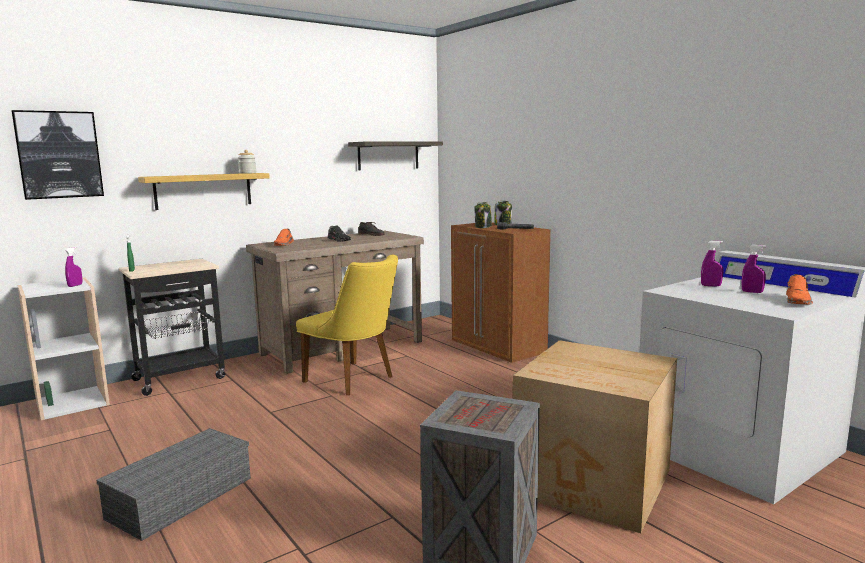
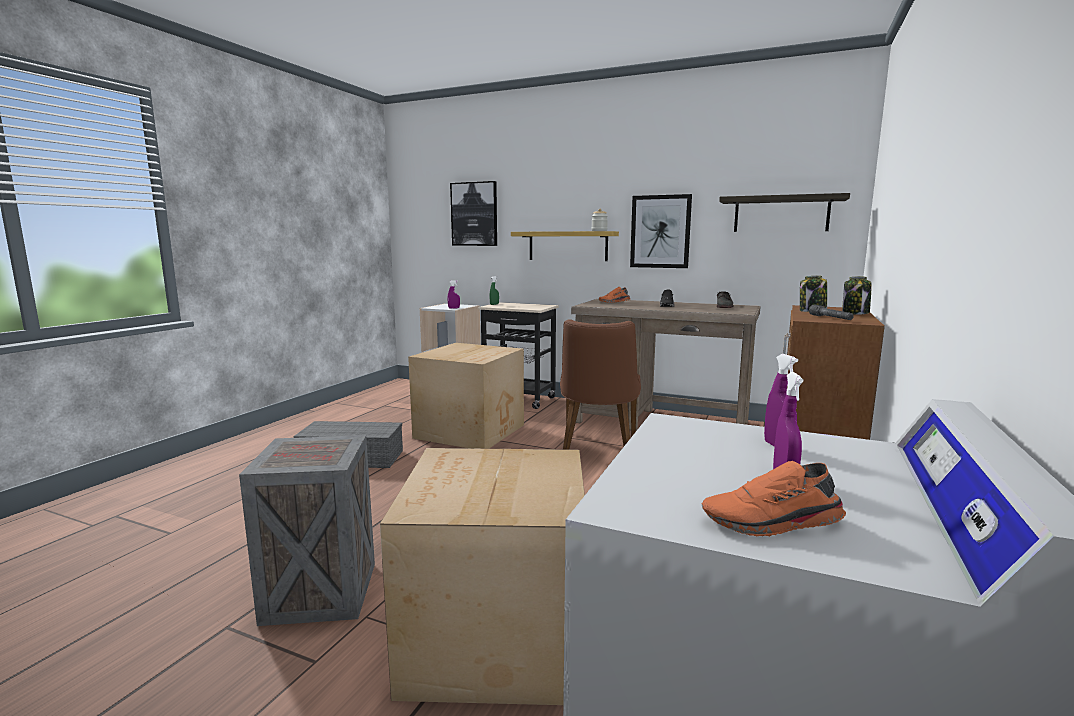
camera: 60 degrees right, 0 degrees up
yellow chair [296,255,398,395] -> brown chair [560,319,641,450]
none -> cardboard box [408,343,524,449]
none -> picture [630,194,692,268]

